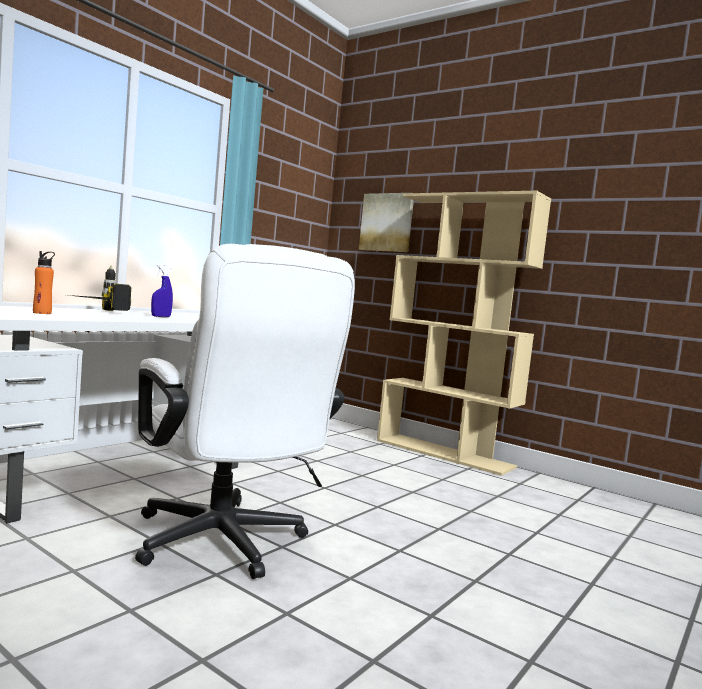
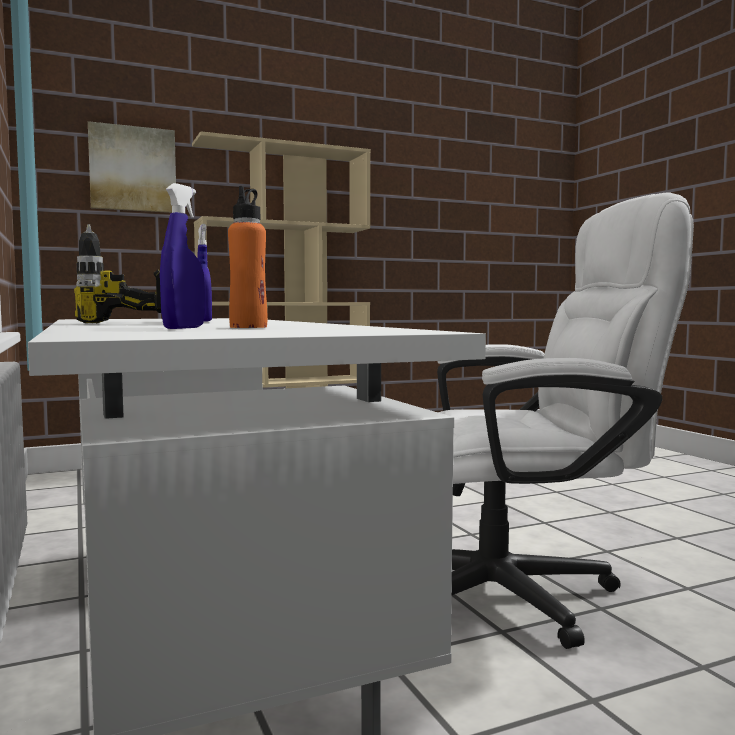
camera: 60 degrees left, 0 degrees up
none -> blue spray bottle [160,183,205,329]

